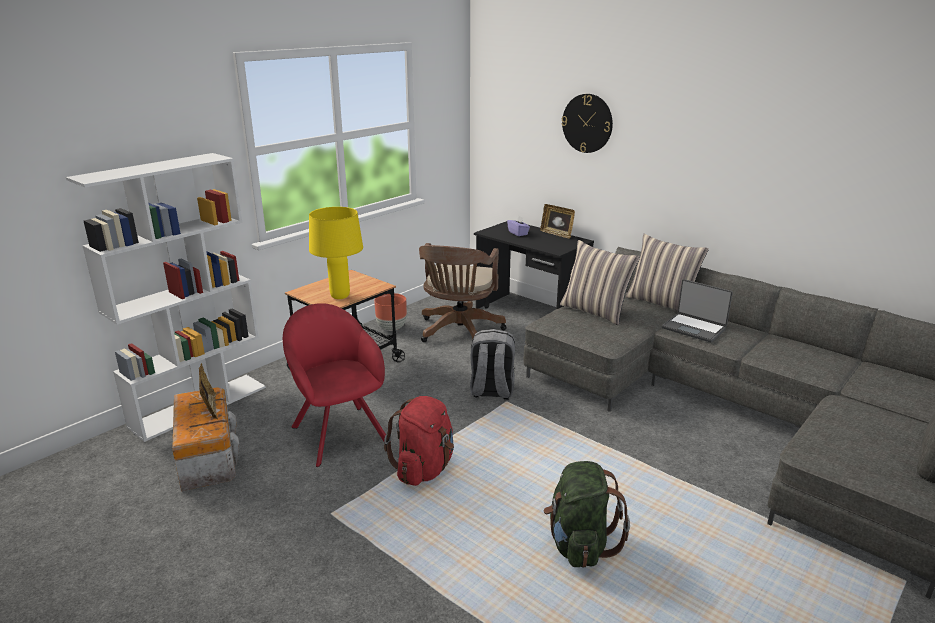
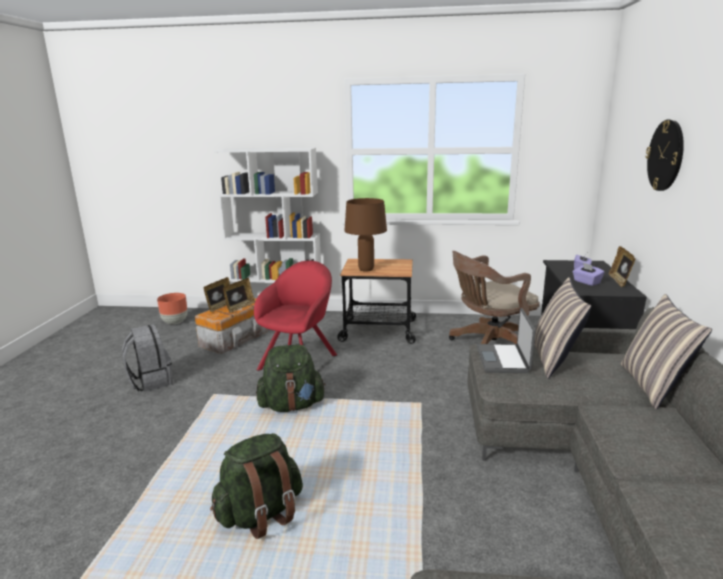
camera: 55 degrees right, 5 degrees down
yellow table lamp [309,207,363,299] -> brown table lamp [344,198,387,272]
brown planter [374,293,407,331] -> brown planter moved to [157,293,188,324]
red backpack [384,396,454,486] -> green backpack [256,345,326,412]
grey backpack [470,329,515,400] -> grey backpack moved to [122,324,173,392]
laptop [662,279,733,342] -> laptop moved to [477,308,536,373]
none -> picture frame [204,277,230,312]
none -> purple tissue box [573,263,605,286]

